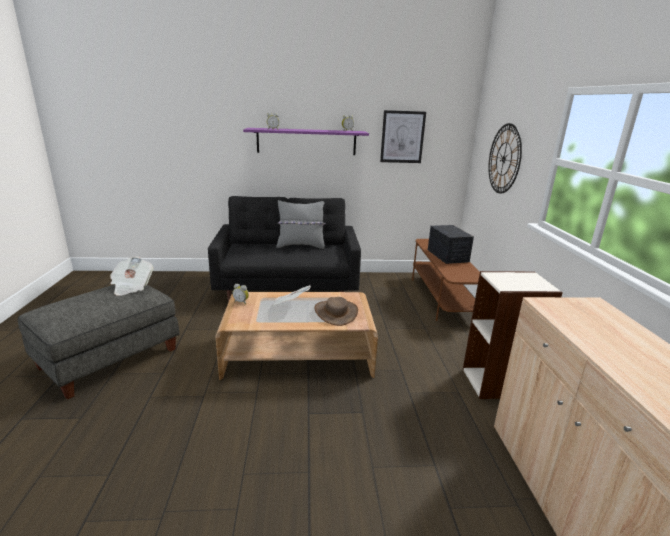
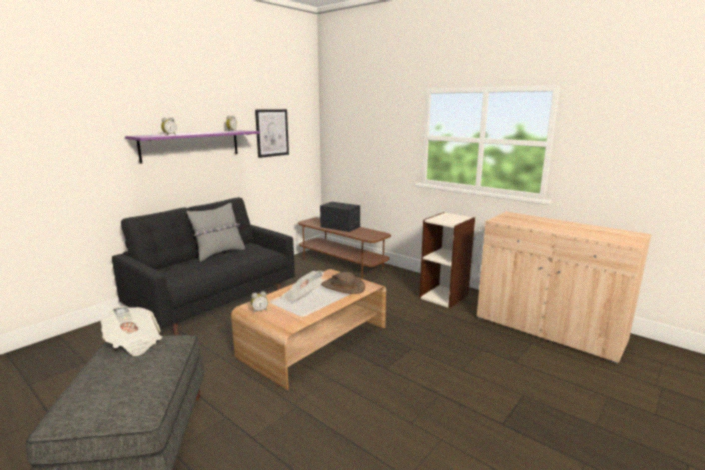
camera: 45 degrees left, 5 degrees down
wall clock [488,123,522,194] -> none

